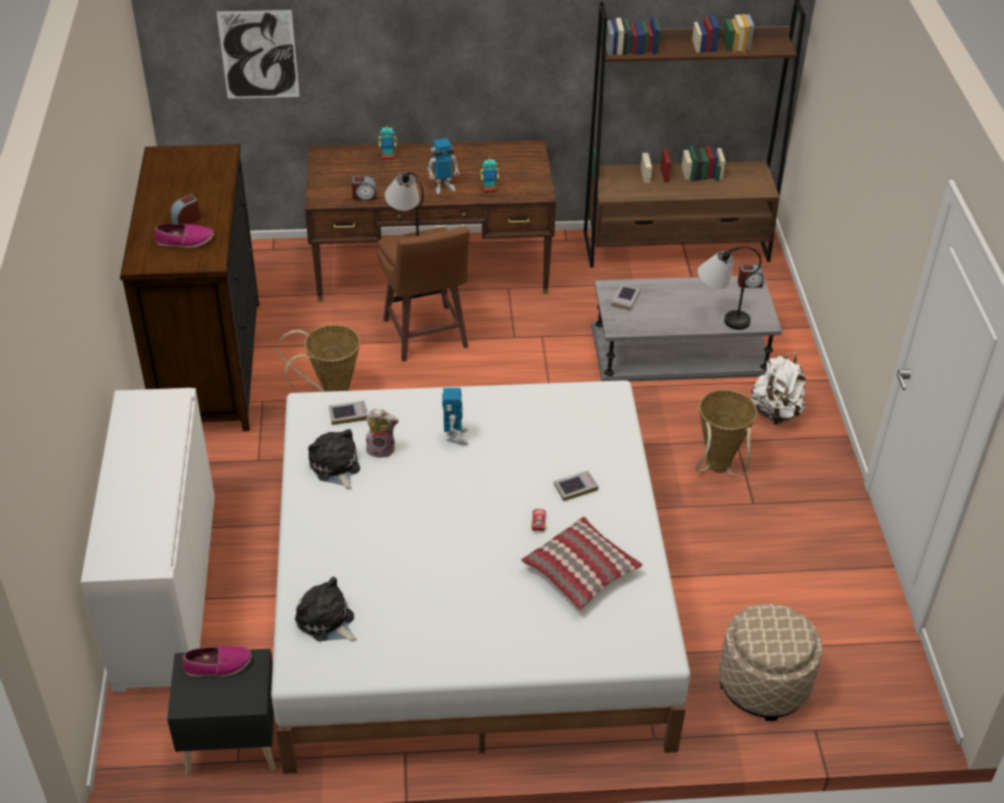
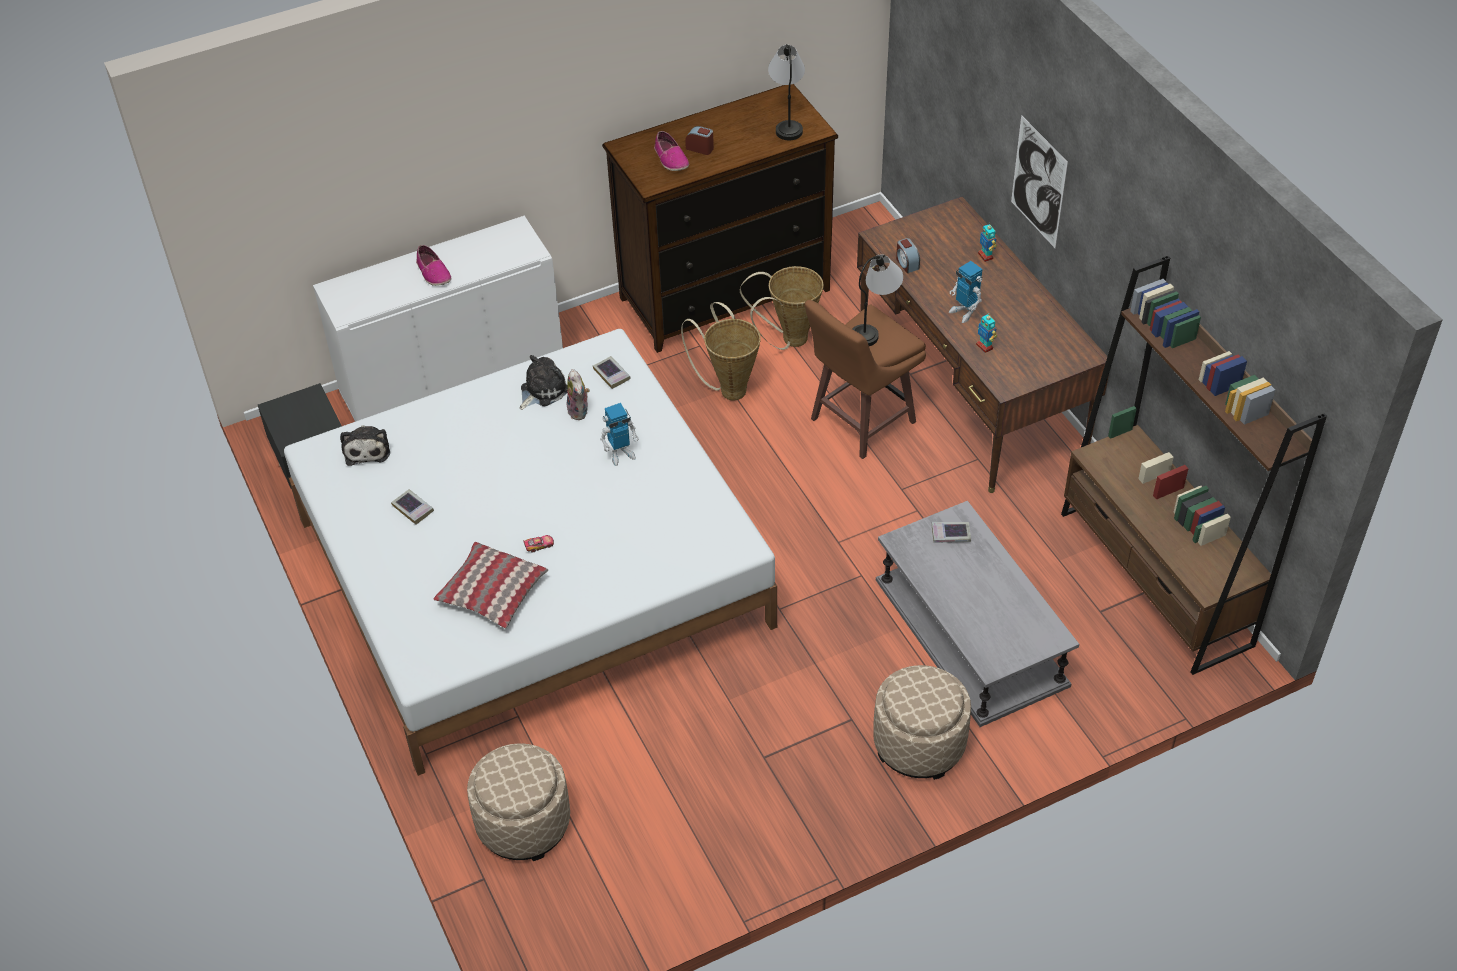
camera: 70 degrees right, 5 degrees up
shoe [182,646,252,676] -> shoe moved to [416,245,451,286]
picture [216,10,300,99] -> picture moved to [1011,115,1068,248]
plush toy [295,577,357,642] -> plush toy turned 150 degrees clockwise [340,425,390,466]
book [554,471,599,501] -> book moved to [391,489,434,525]
basket [696,389,757,476] -> basket moved to [740,266,824,350]
table lamp [698,246,761,330] -> table lamp moved to [768,44,805,140]
alarm clock [738,264,764,288] -> none
white backpack [751,353,806,425] -> beige ottoman [873,665,971,780]

